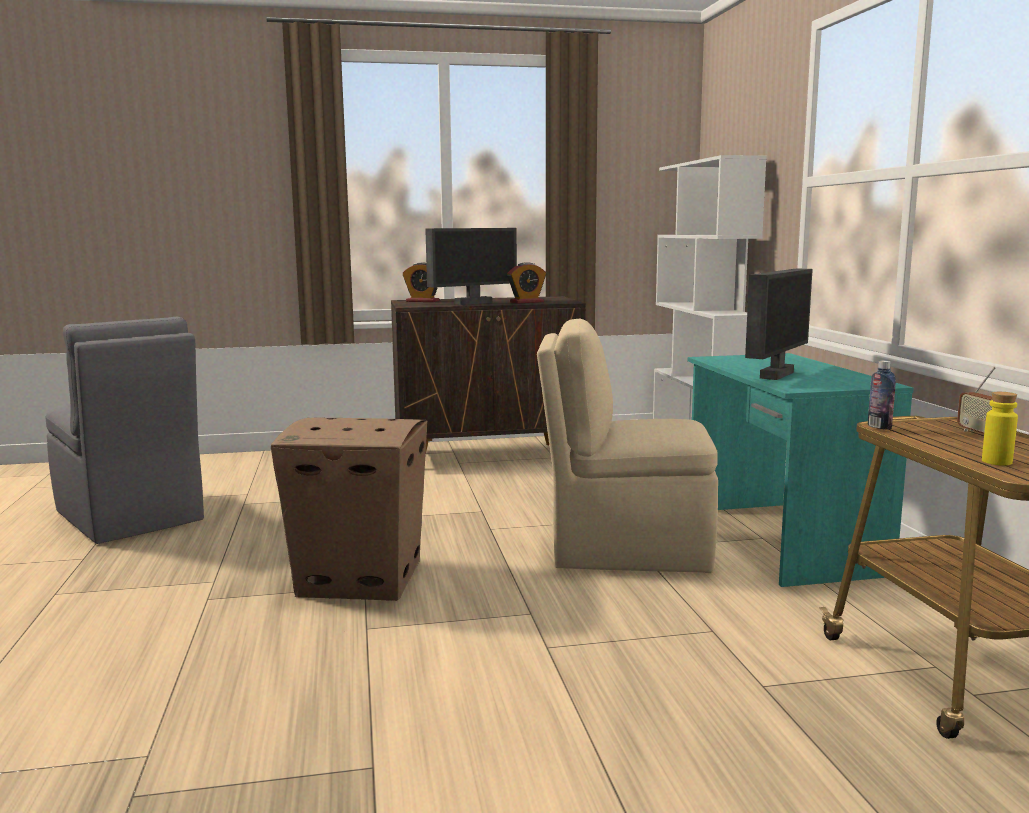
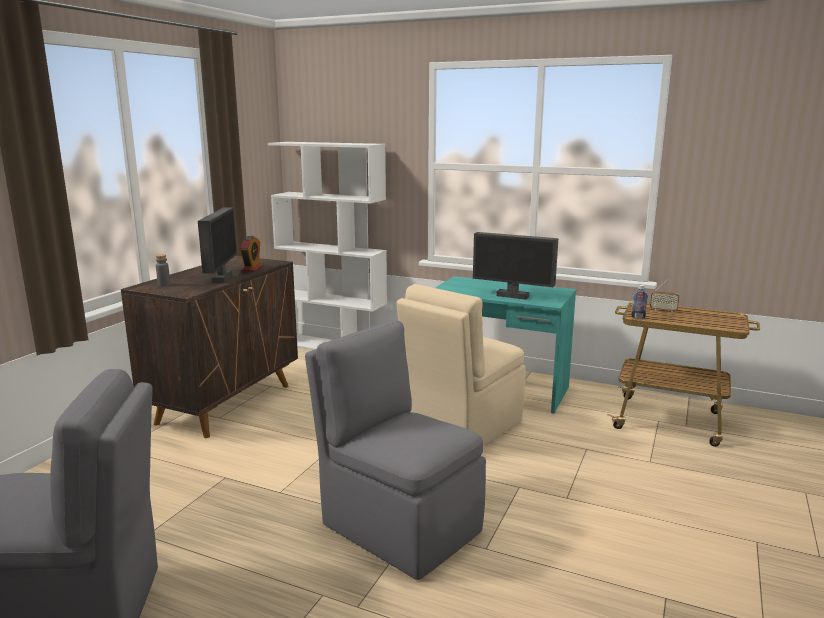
camera: 55 degrees left, 5 degrees up
cardboard box [271,418,427,601] -> grey chair [305,320,486,580]
alarm clock [403,262,440,302] -> grey bottle [156,254,170,286]
monitor [745,269,813,380] -> monitor turned 135 degrees clockwise [473,232,558,300]
yellow bottle [982,392,1018,466] -> none

